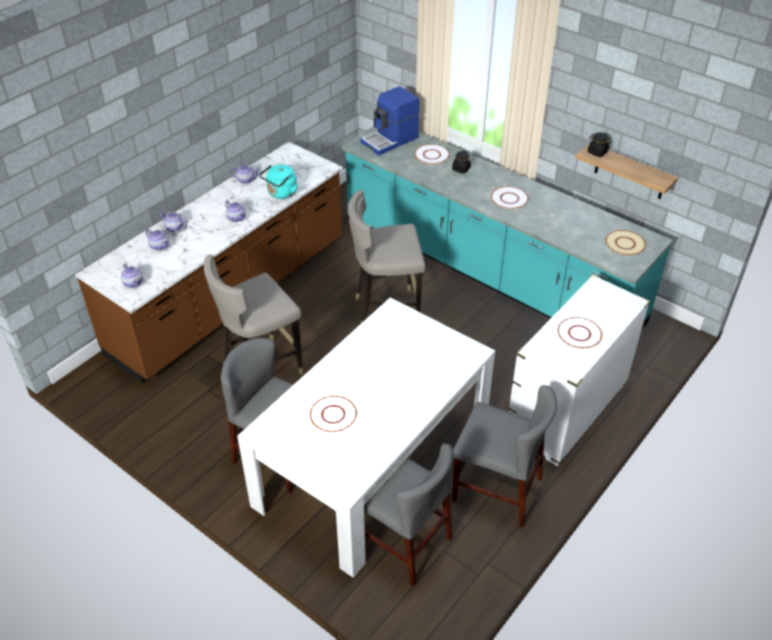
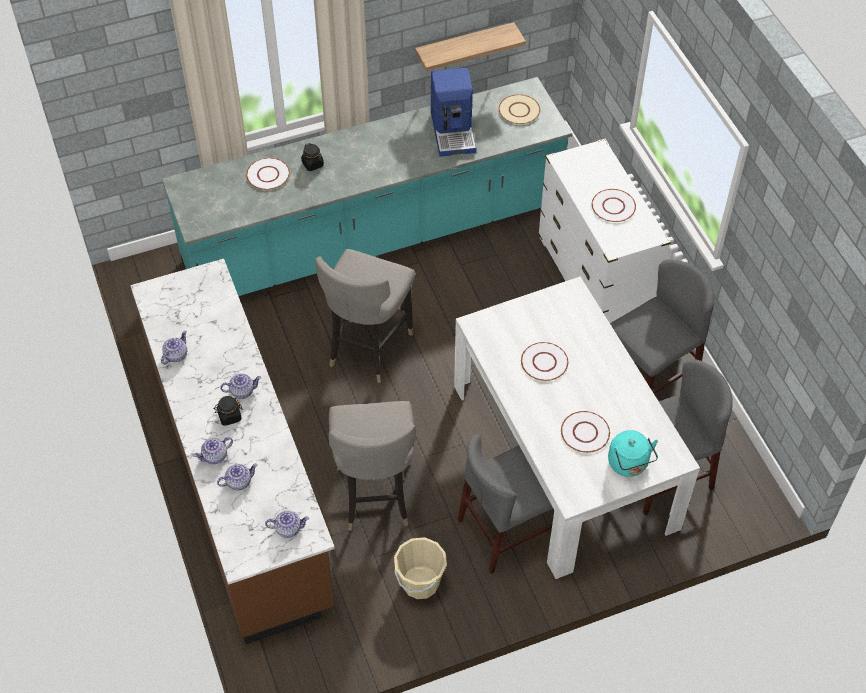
camera: 60 degrees left, 10 degrees up
turquoise kettle [259,165,297,199] -> turquoise kettle moved to [608,430,658,477]
coffee machine [361,86,419,156] -> coffee machine moved to [430,68,476,157]
white plate [491,186,528,209] -> white plate moved to [521,342,568,381]
black jar [588,132,610,157] -> black jar moved to [214,396,242,426]
none -> beige bucket [394,537,447,599]

